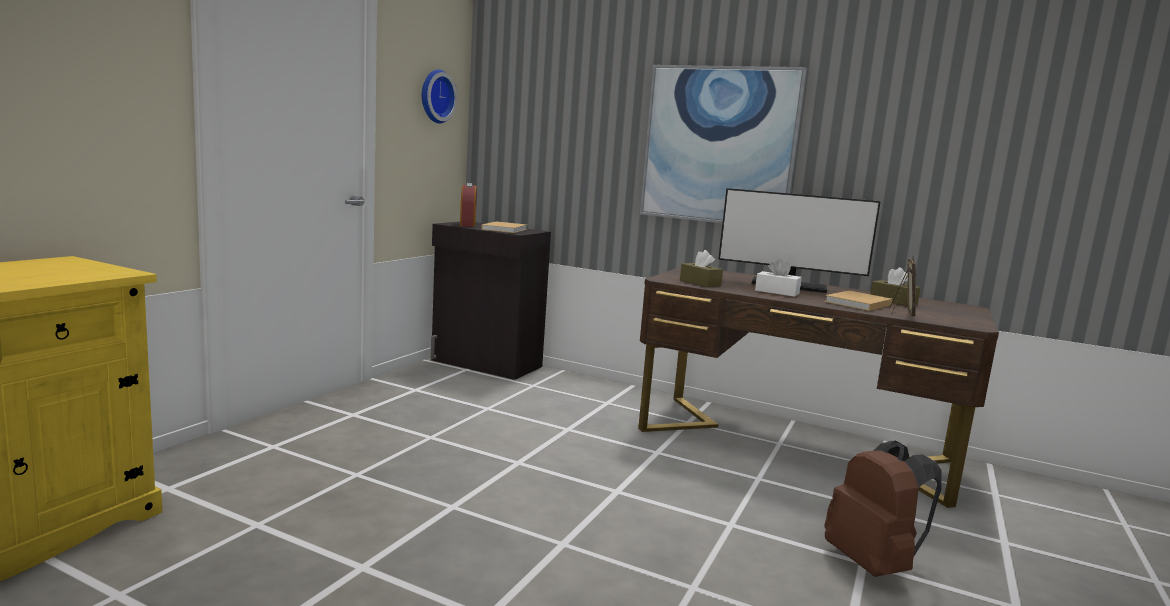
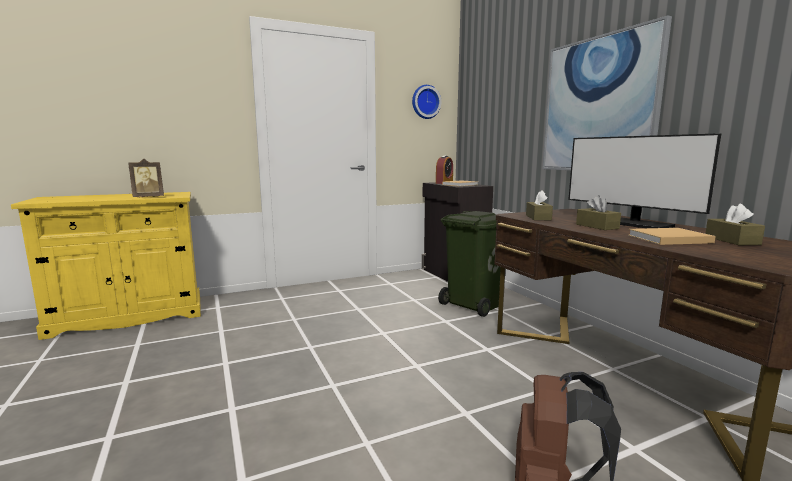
camera: 40 degrees right, 0 degrees up
white tissue box [755,259,802,297] -> brown tissue box [576,195,621,230]
picture frame [889,256,916,317] -> picture frame moved to [128,159,164,197]
none -> green trash can [438,211,501,317]

